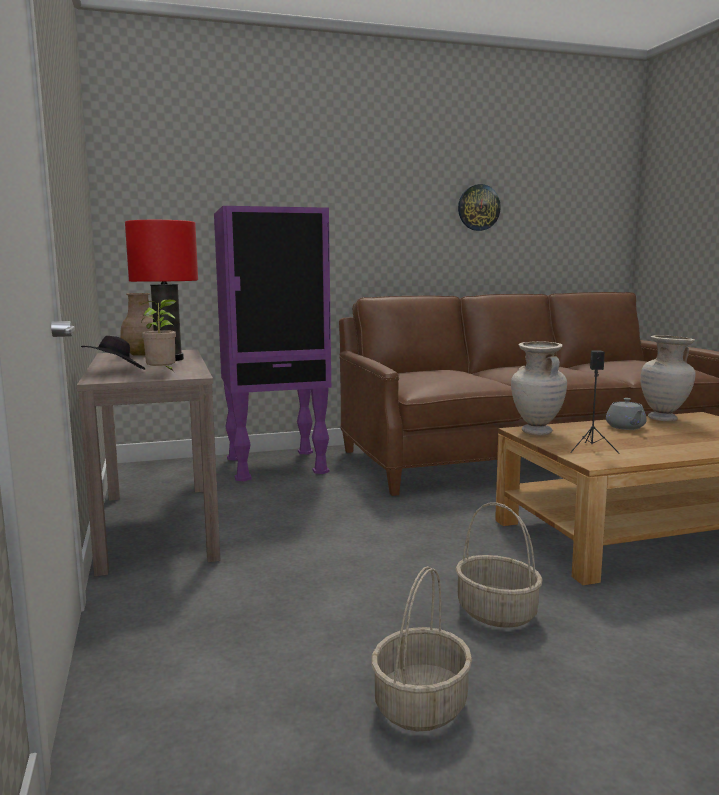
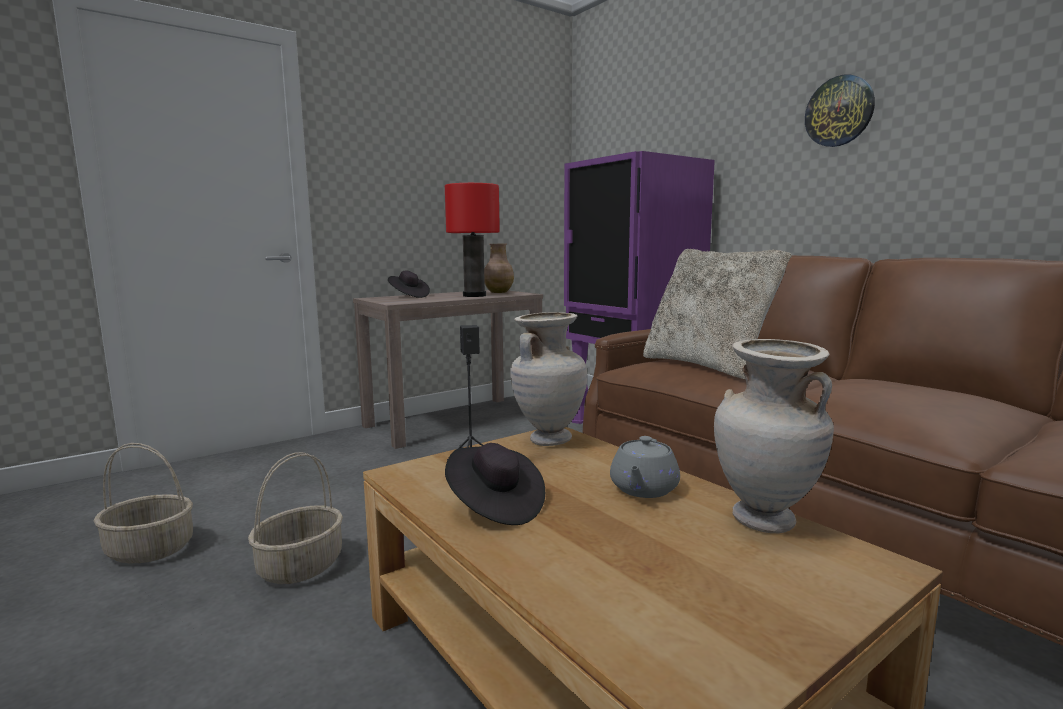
camera: 70 degrees right, 0 degrees up
potted plant [141,299,176,371] -> none
wall clock [458,184,501,231] -> wall clock moved to [805,75,875,147]
grey teapot [606,398,647,430] -> grey teapot turned 45 degrees counterclockwise [610,436,680,498]
none -> black hat [445,443,545,525]
none -> beige pillow [643,249,792,379]

